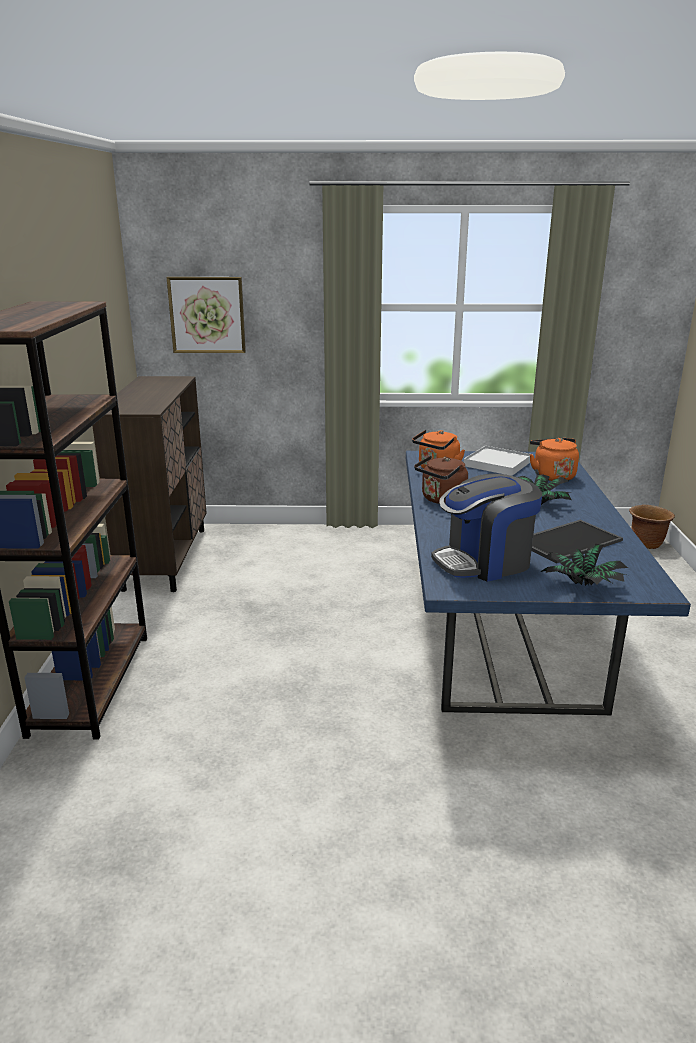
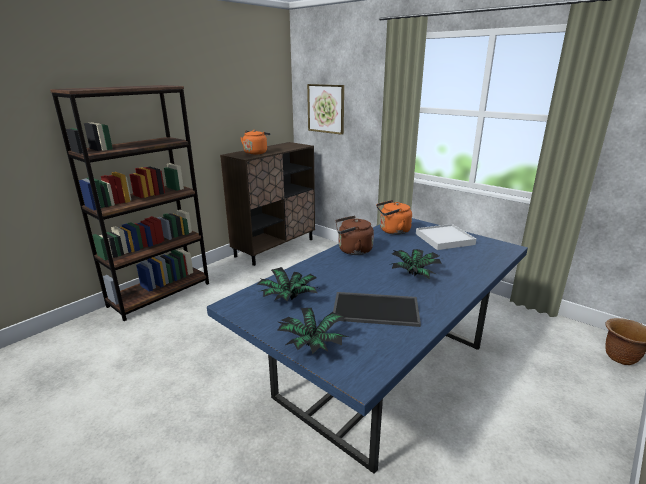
camera: 40 degrees right, 0 degrees up
coffee machine [431,474,542,582] -> potted plant [257,267,317,302]
orange kettle [530,438,579,481] -> orange kettle moved to [240,130,270,155]

